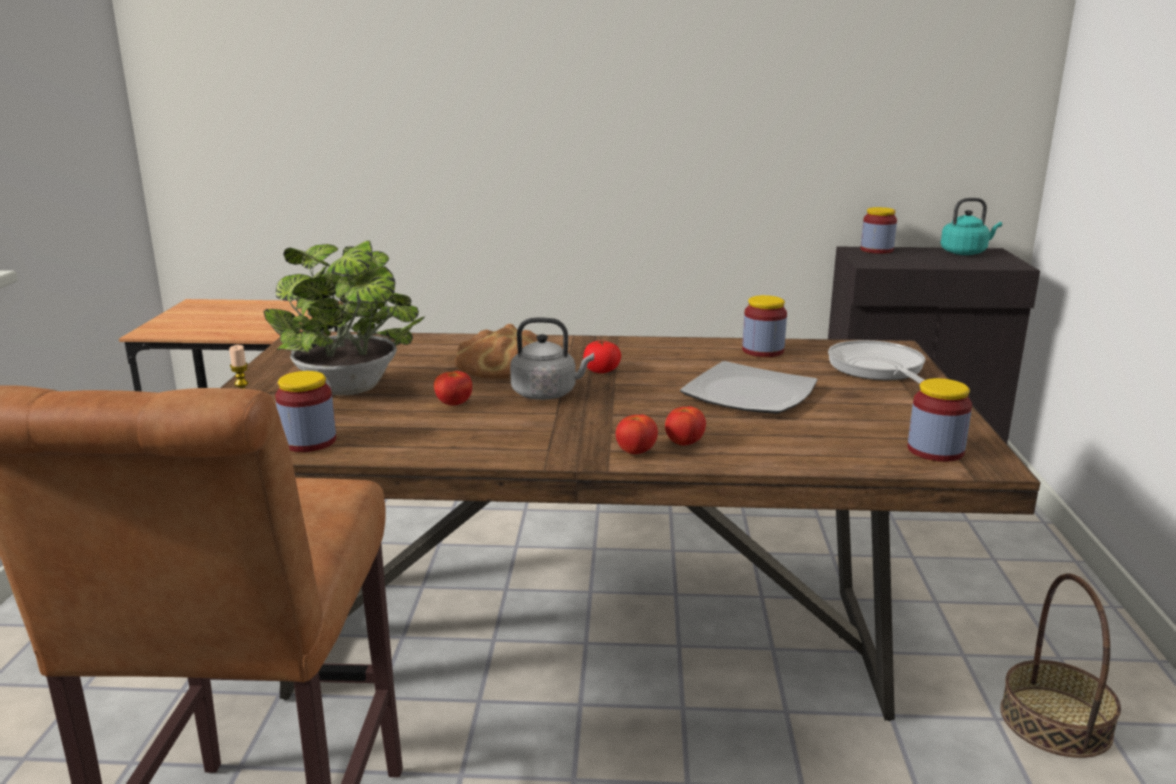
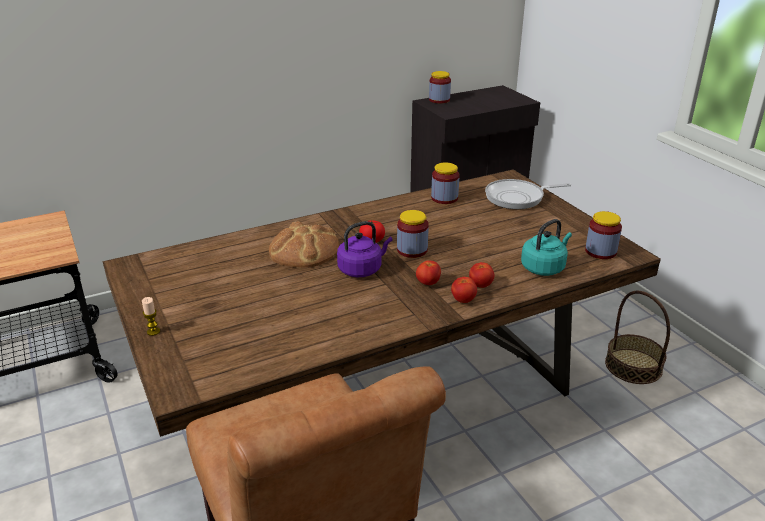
camera: 30 degrees left, 10 degrees up
potted plant [264,240,425,395] -> none
jar [275,371,336,452] -> jar moved to [397,210,429,258]
tomato [434,371,472,406] -> tomato moved to [416,261,441,285]
grey kettle [510,317,594,400] -> purple kettle [337,221,392,277]
plate [680,361,818,414] -> none
frying pan [828,340,925,384] -> frying pan turned 60 degrees counterclockwise [485,179,571,209]
turquoise kettle [941,198,1002,255] -> turquoise kettle moved to [521,219,572,276]

